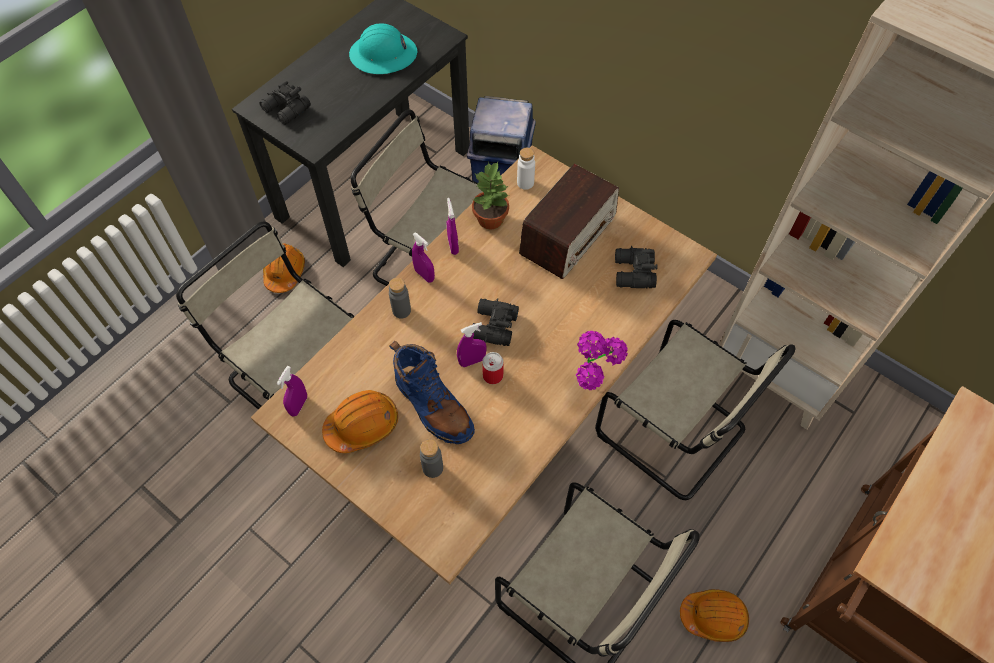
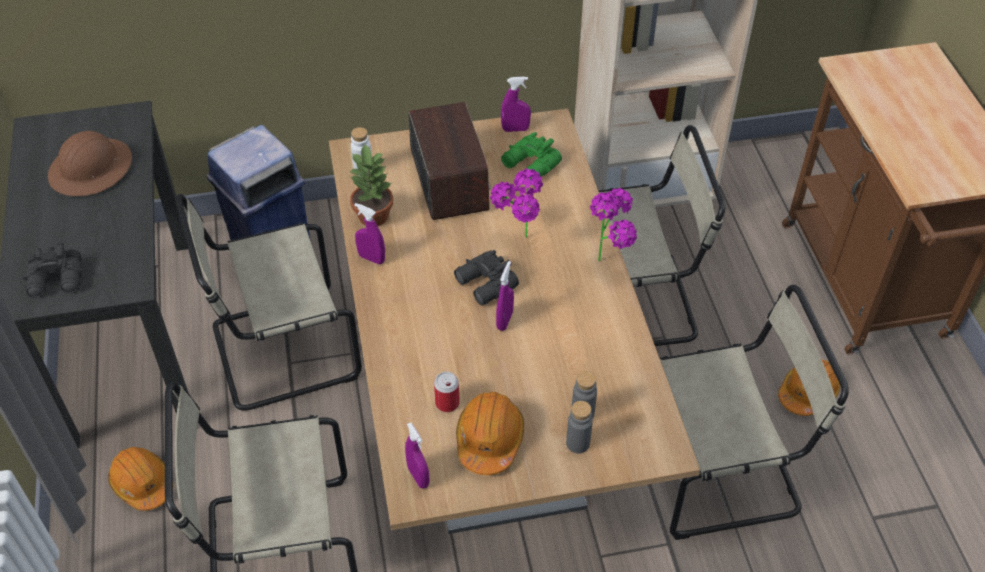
camera: 50 degrees left, 10 degrees down
turquoise hard hat [349,23,417,74] -> brown hard hat [48,131,132,196]
grey bottle [389,277,411,319] -> grey bottle moved to [566,401,593,453]
blue boot [389,341,475,444] -> none
purple spray bottle [412,232,435,283] -> purple spray bottle moved to [501,77,531,132]
can [482,352,504,384] -> can moved to [434,372,460,412]
black binoculars [615,246,657,288] -> green binoculars [501,132,562,179]
none -> potted plant [490,168,543,237]

